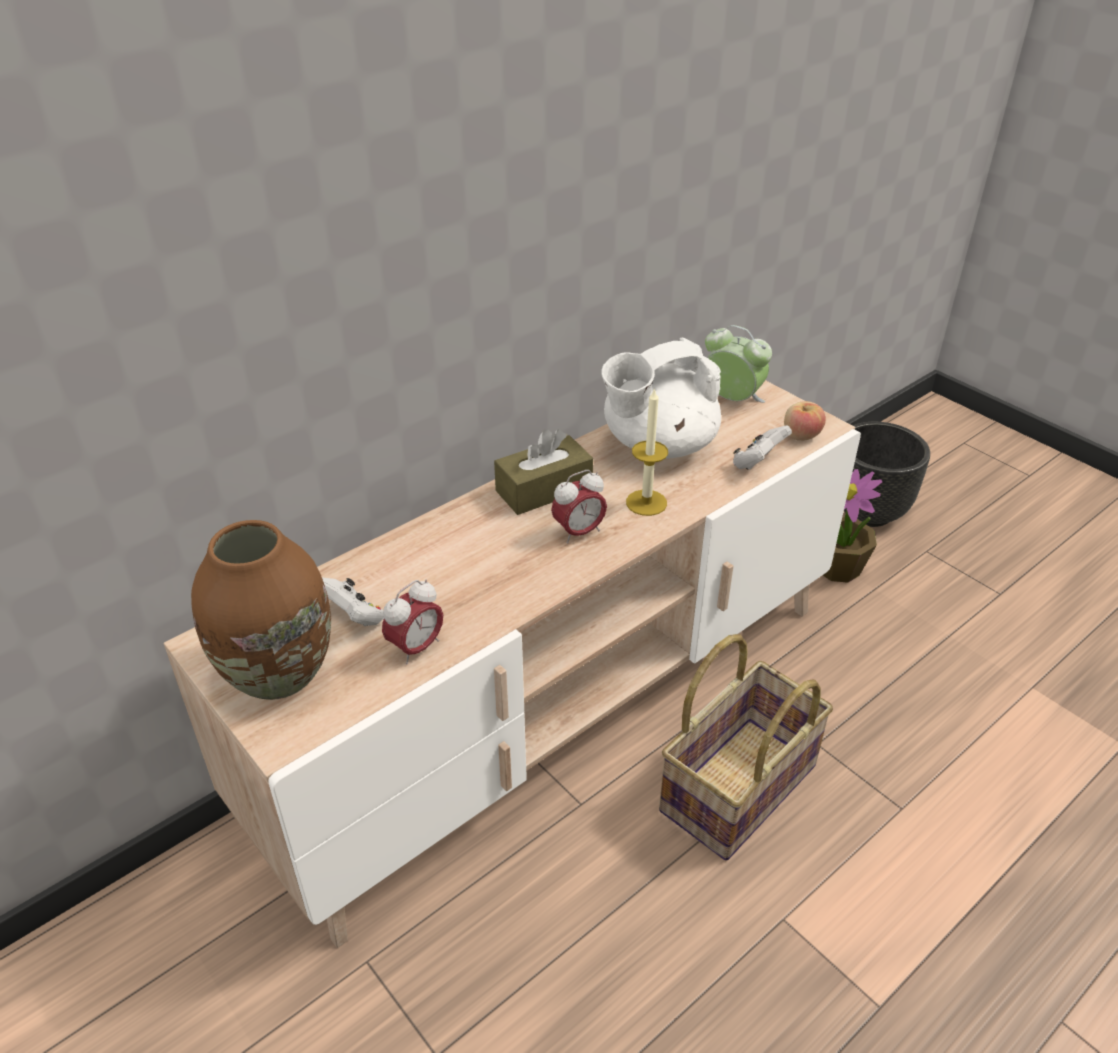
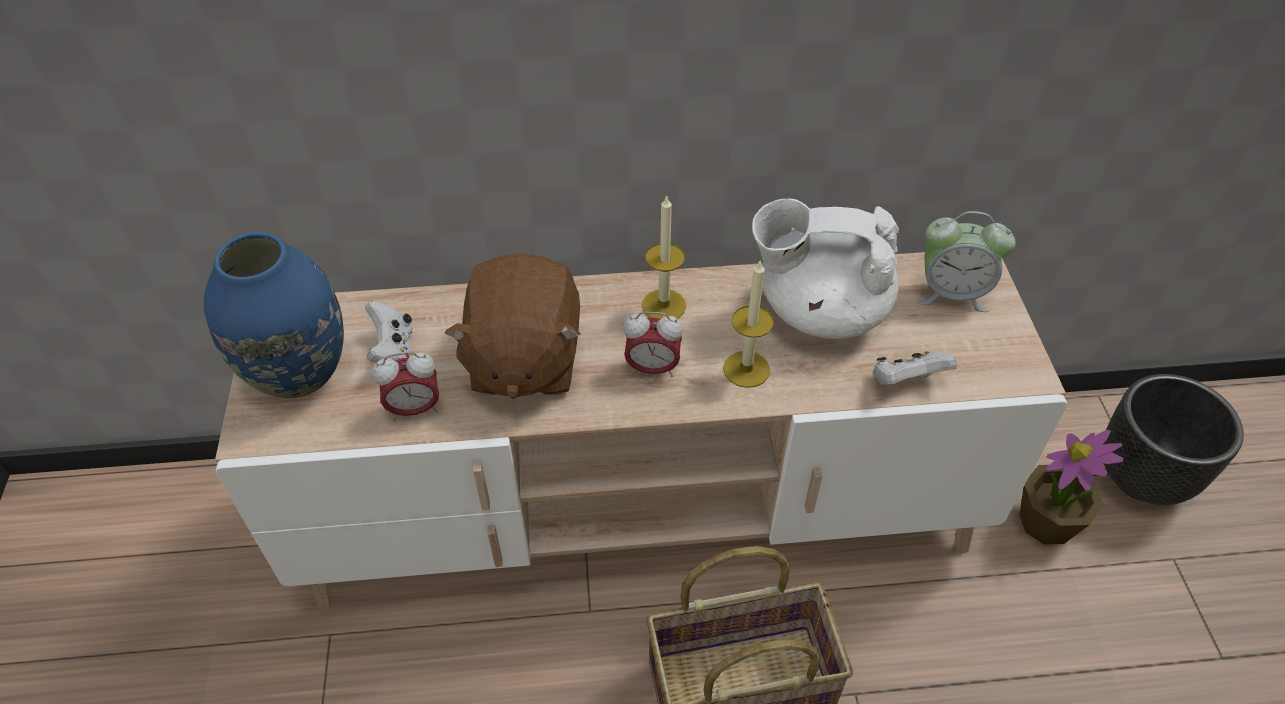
camera: 35 degrees right, 10 degrees up
brown vase [191,520,331,700] -> blue vase [204,232,344,398]
brown tissue box [494,429,593,515] -> candle [642,195,686,319]
alarm clock [705,325,772,403] -> alarm clock turned 120 degrees clockwise [917,211,1016,312]
apple [784,401,826,441] -> none
none -> brown plush toy [445,253,580,399]

